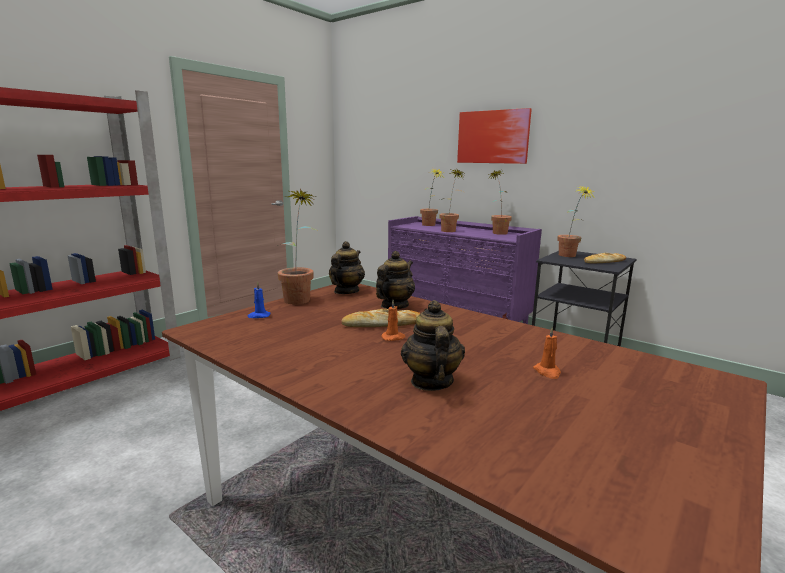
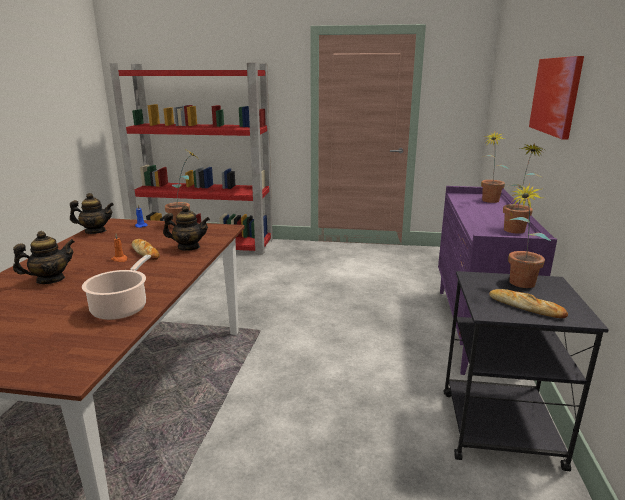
camera: 60 degrees right, 5 degrees up
teapot [329,241,365,294] -> teapot moved to [70,193,114,234]
potted plant [439,170,464,232] -> none
orange candle [533,327,561,379] -> none
none -> cooking pot [82,255,151,320]

